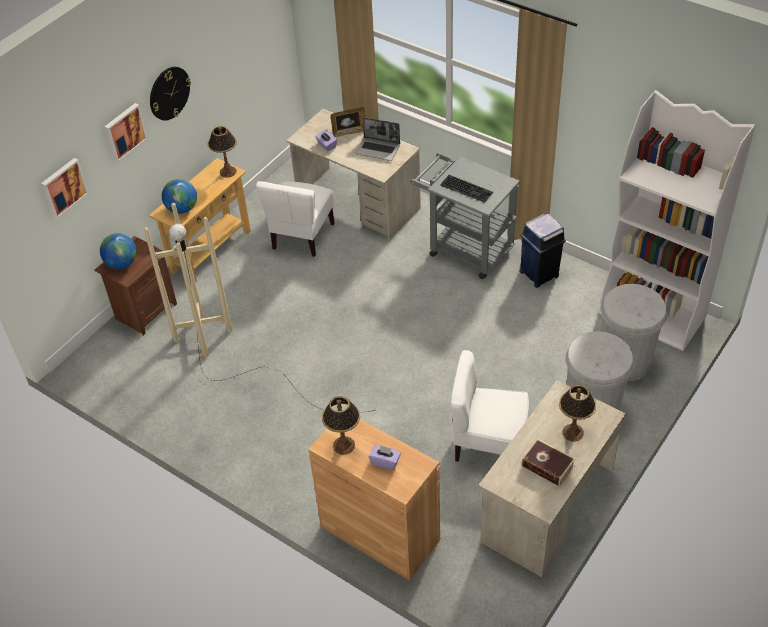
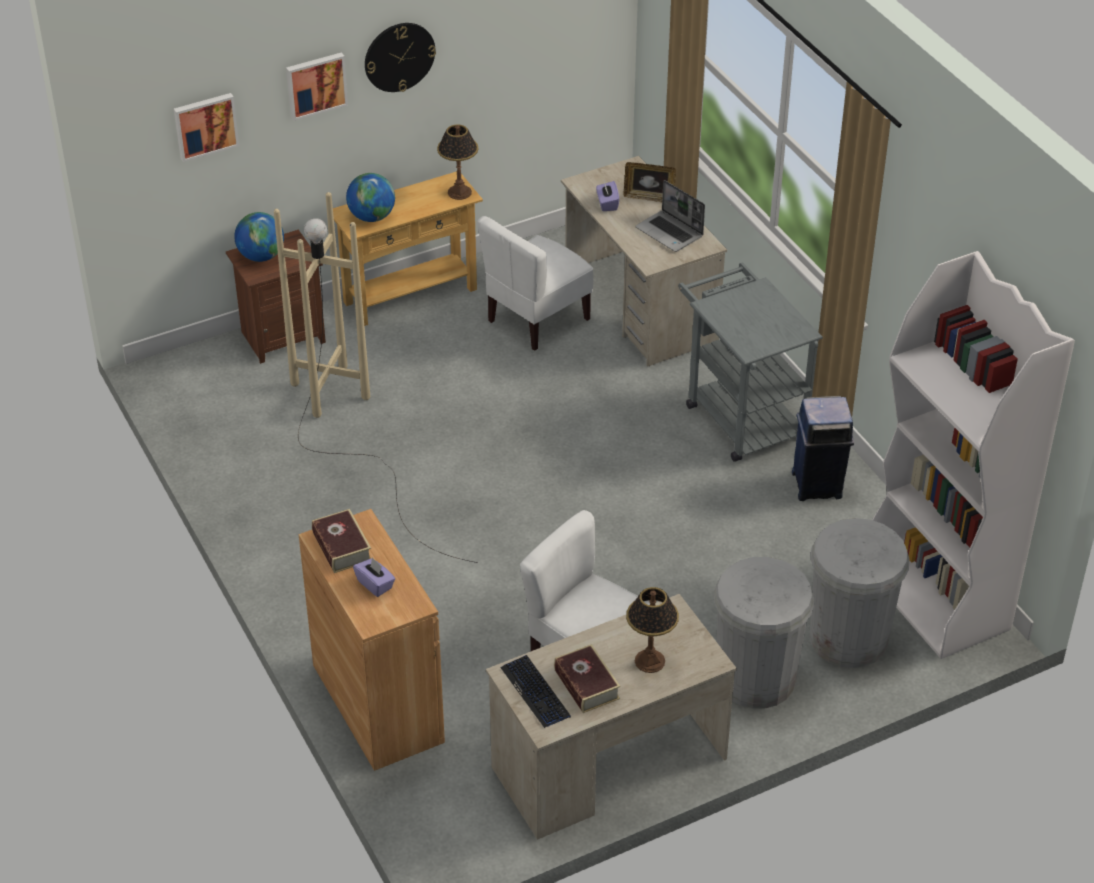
camera: 25 degrees right, 5 degrees down
table lamp [322,396,360,455] -> book [312,509,371,573]
keyboard [440,175,493,203] -> keyboard moved to [501,655,571,728]

